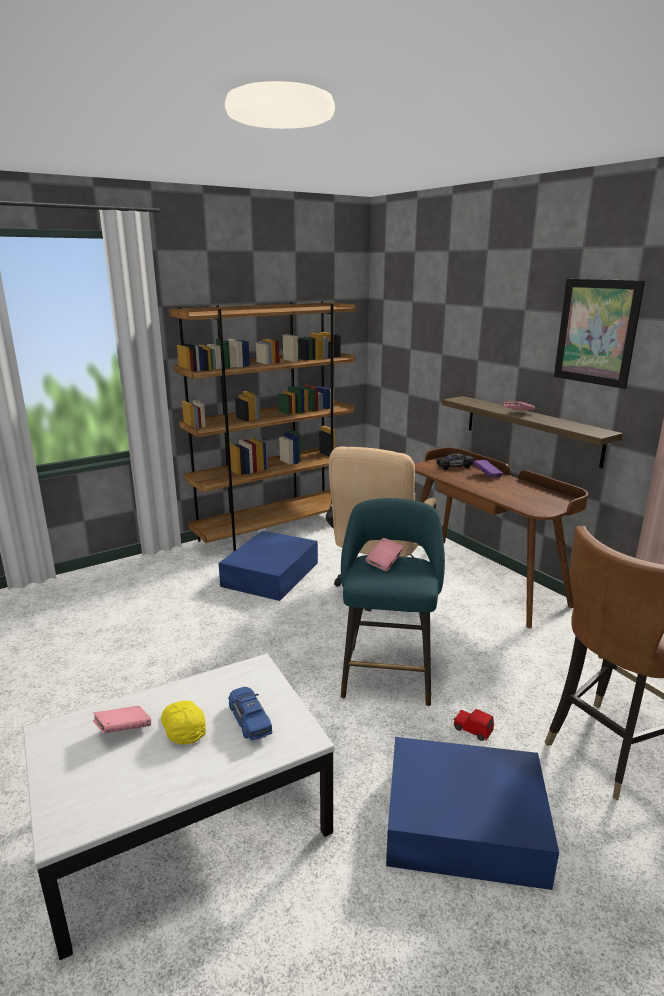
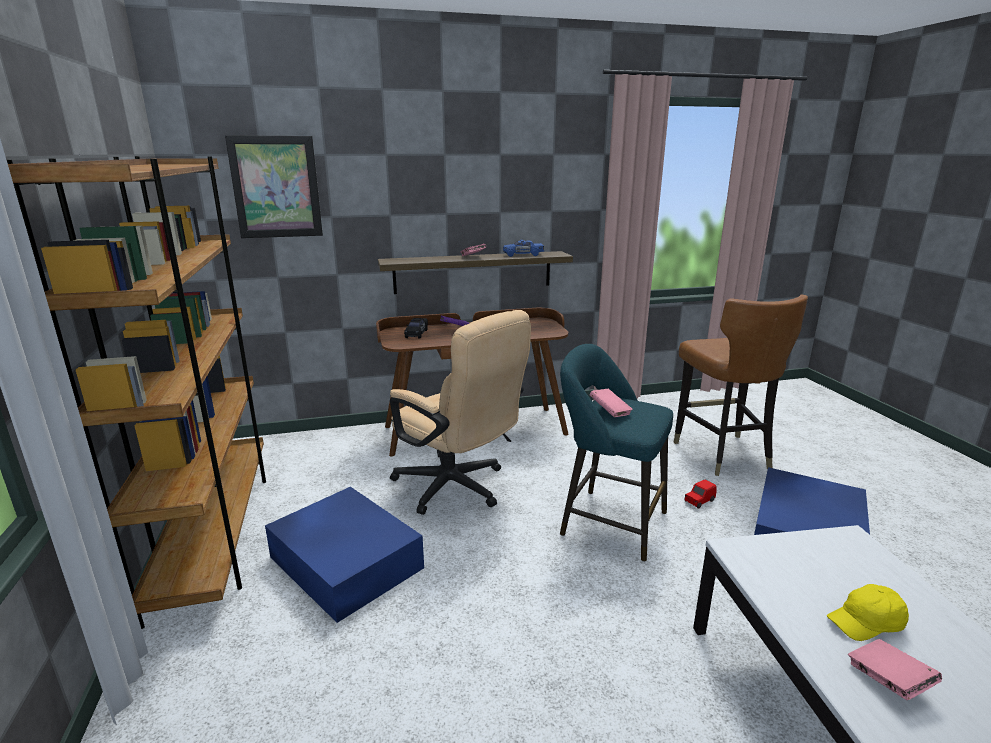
camera: 70 degrees left, 0 degrees up
blue toy car [228,687,272,741] -> blue toy car moved to [503,240,544,257]
picture [554,279,645,389] -> picture moved to [225,135,323,238]

